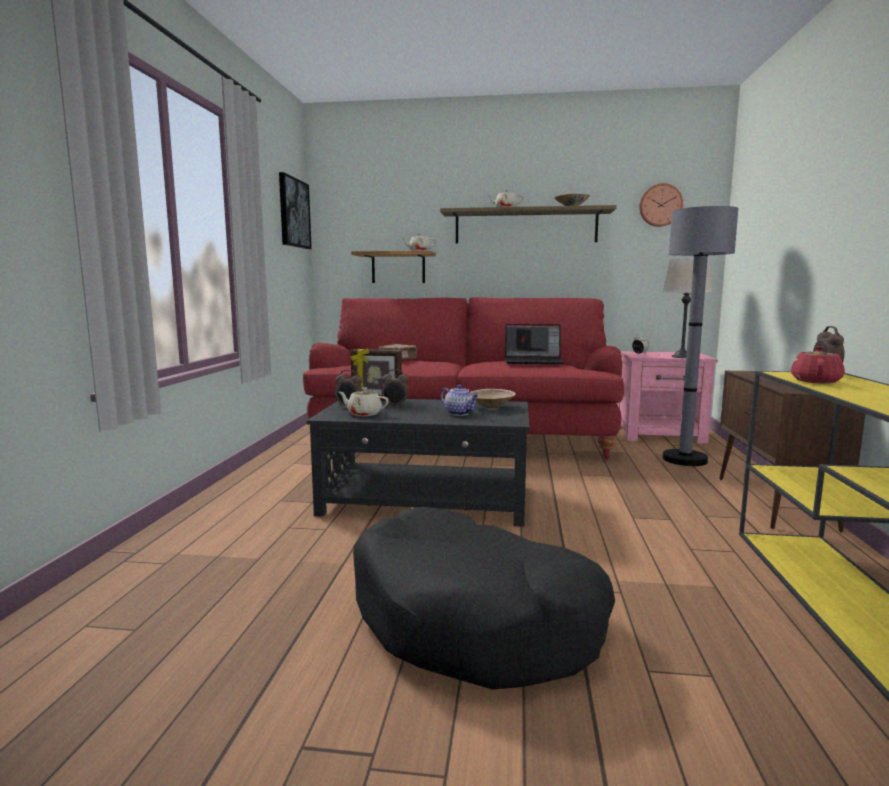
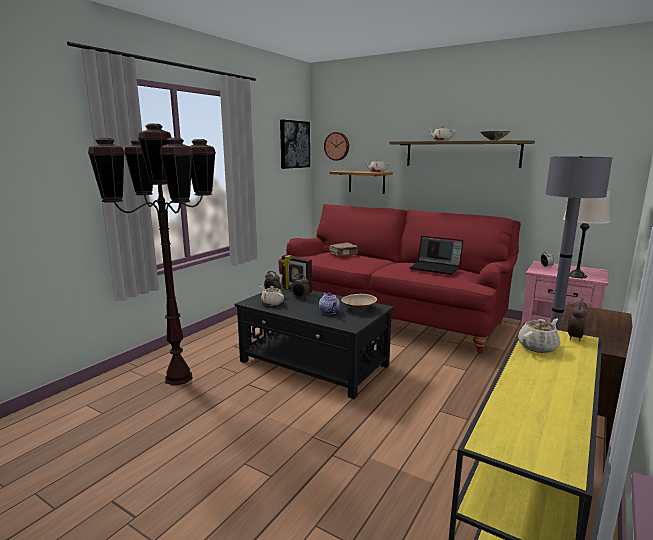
camera: 25 degrees right, 5 degrees up
black dog bed [353,507,615,689] -> none
wall clock [639,183,683,227] -> wall clock moved to [324,132,349,161]
red teapot [791,346,845,384] -> beige teapot [518,319,560,353]
none -> brown floor lamp [88,124,216,386]

